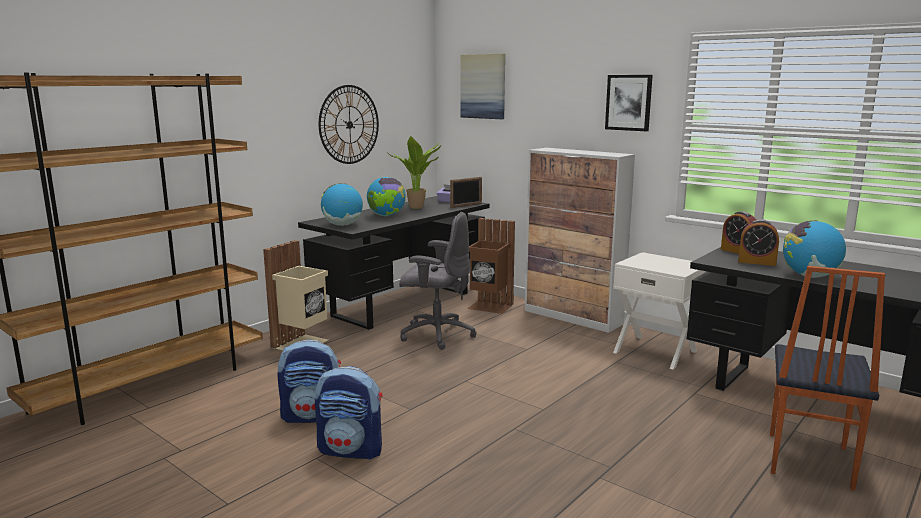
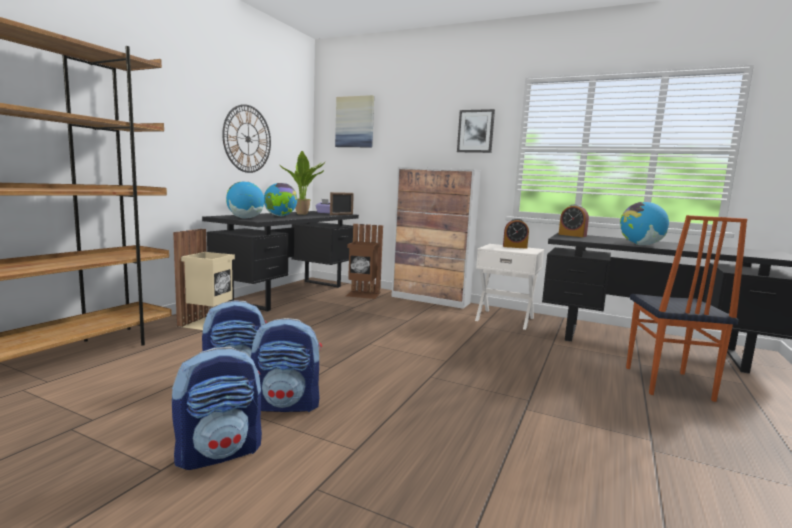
camera: 15 degrees left, 5 degrees down
grey office chair [399,212,476,350] -> none
alarm clock [738,219,779,266] -> alarm clock moved to [503,218,529,249]
none -> backpack [172,347,262,470]

